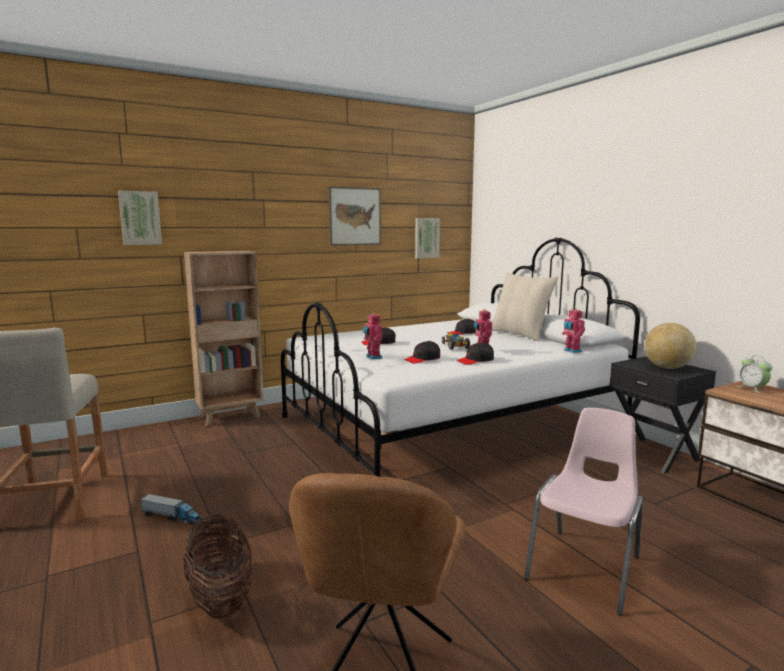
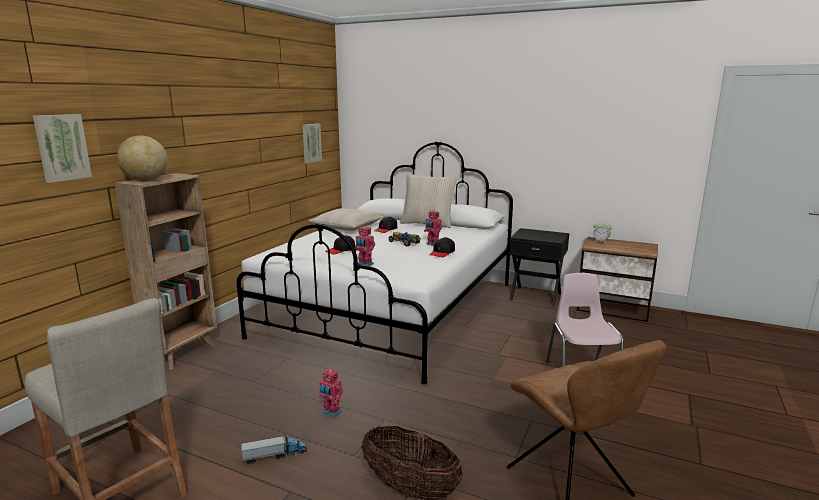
camera: 35 degrees left, 5 degrees up
picture [329,186,381,246] -> none
black cap [403,341,440,364] -> none
toy robot [562,308,585,353] -> toy robot moved to [318,369,343,418]
globe [644,323,696,369] -> globe moved to [117,136,168,181]
none -> beige pillow [309,208,384,231]

